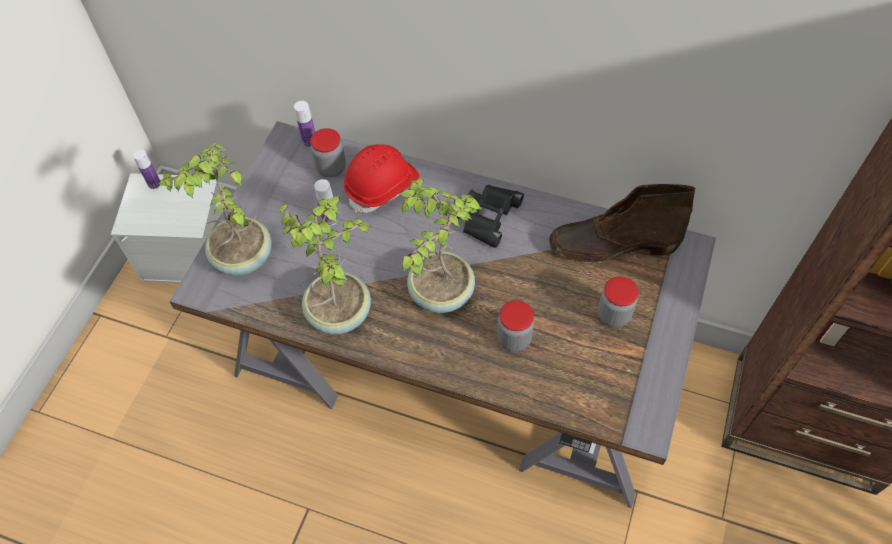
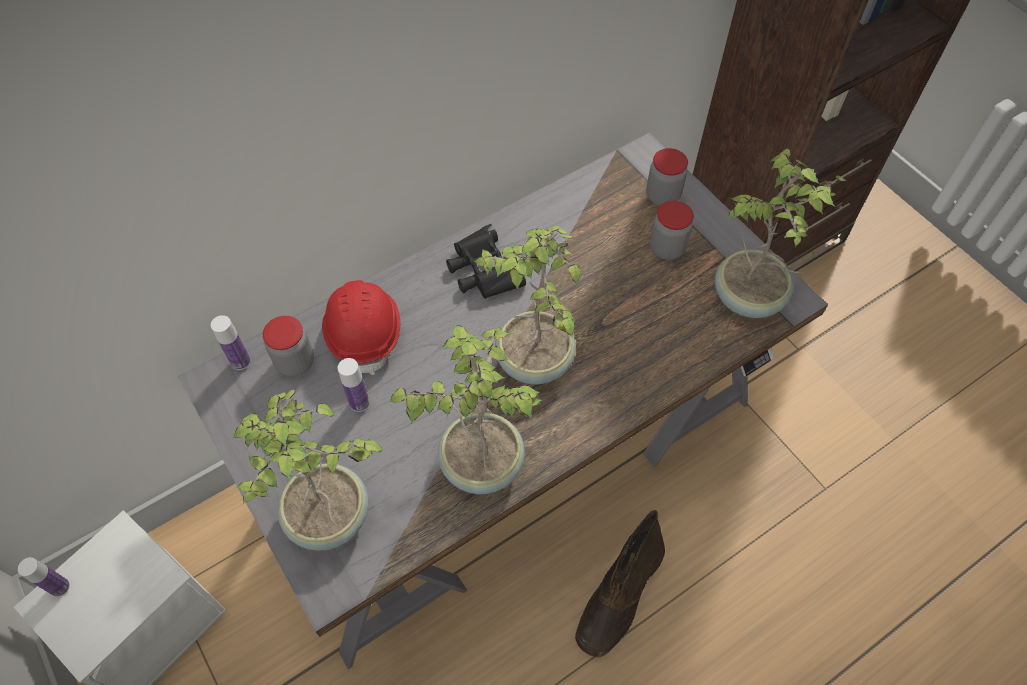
camera: 55 degrees left, 0 degrees up
jar [497,300,534,352] -> jar moved to [646,148,688,206]
brown boot [549,184,696,264] -> brown boot moved to [575,510,665,657]
none -> potted plant [715,149,848,318]

